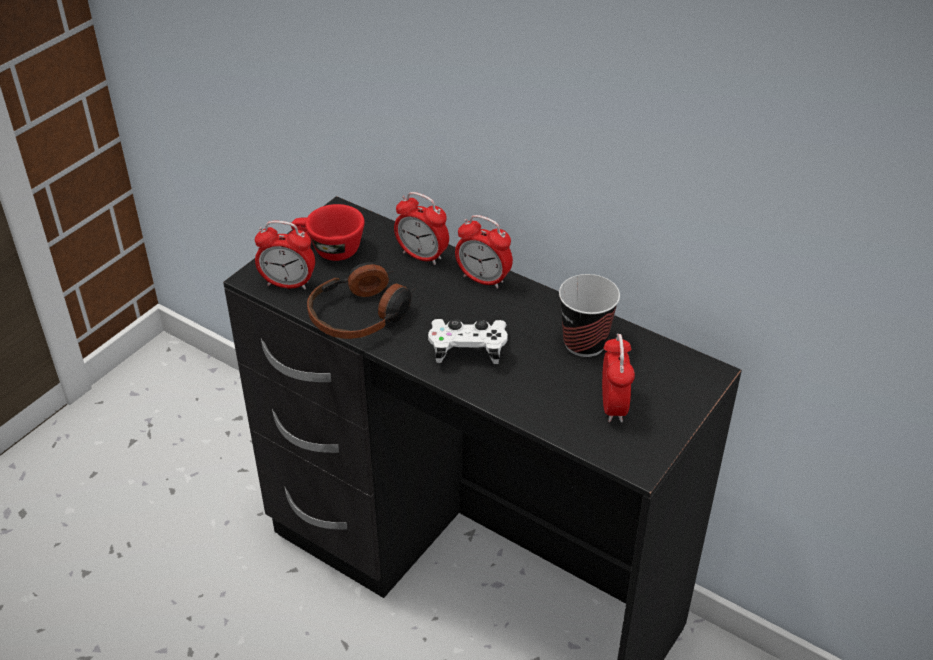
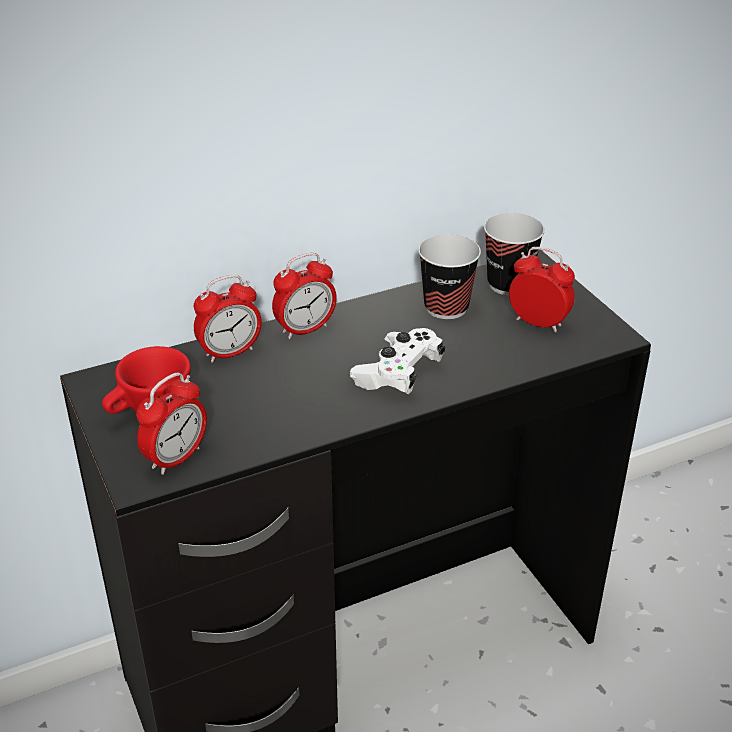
camera: 60 degrees left, 5 degrees down
headphones [307,262,416,339] -> none
none -> cup [484,213,545,295]

